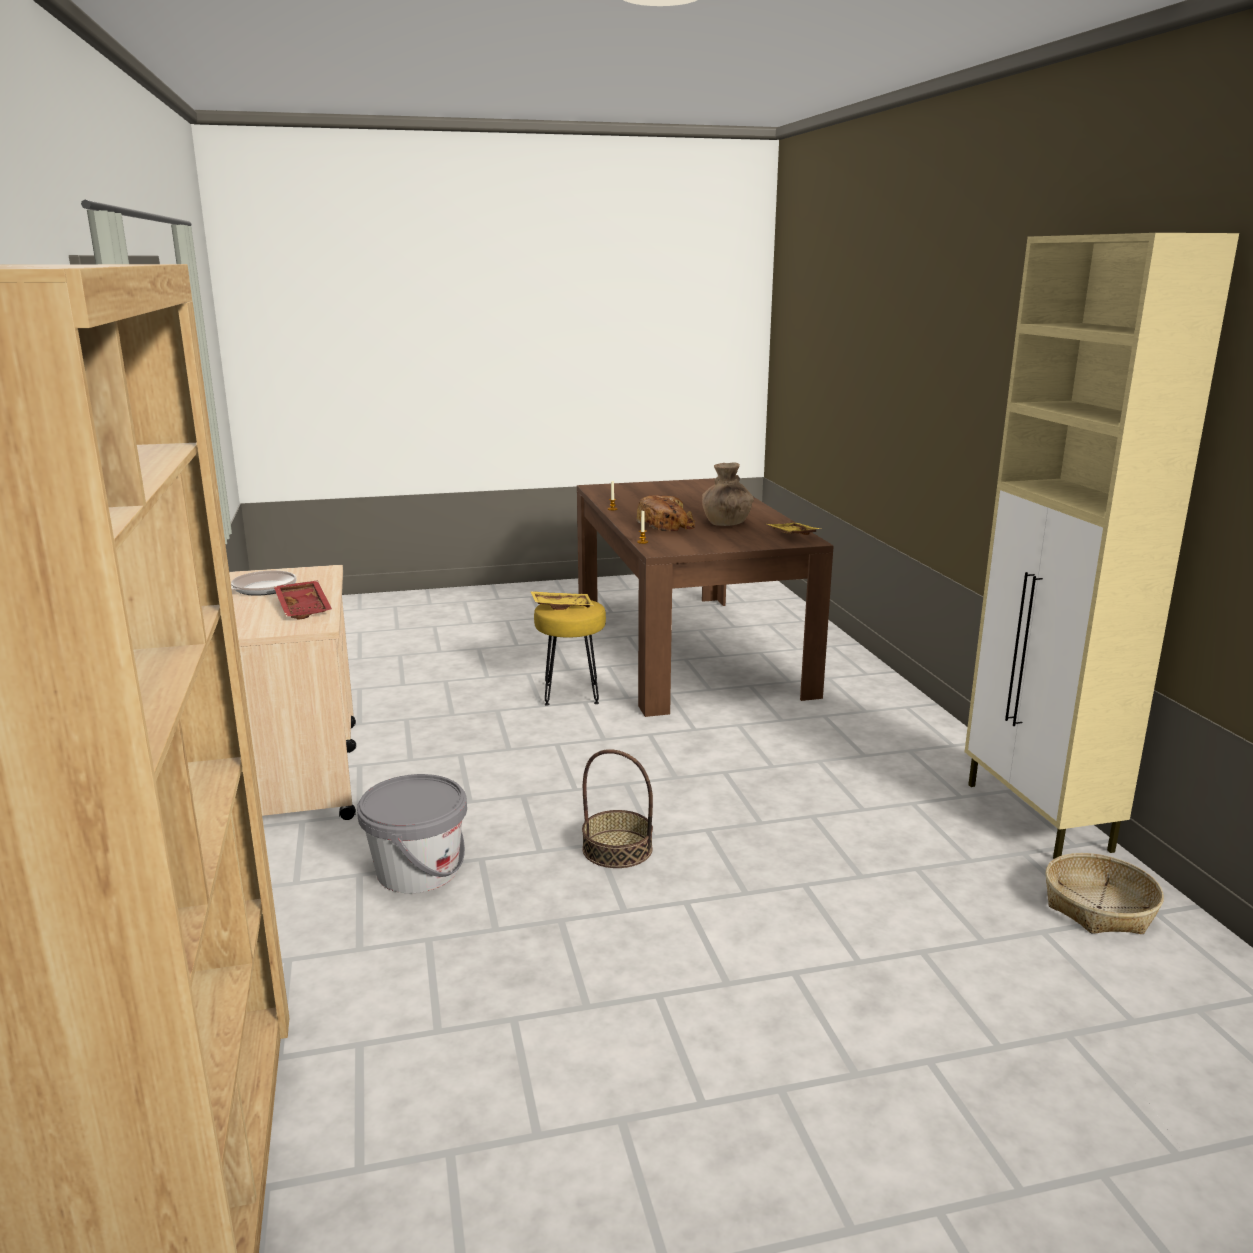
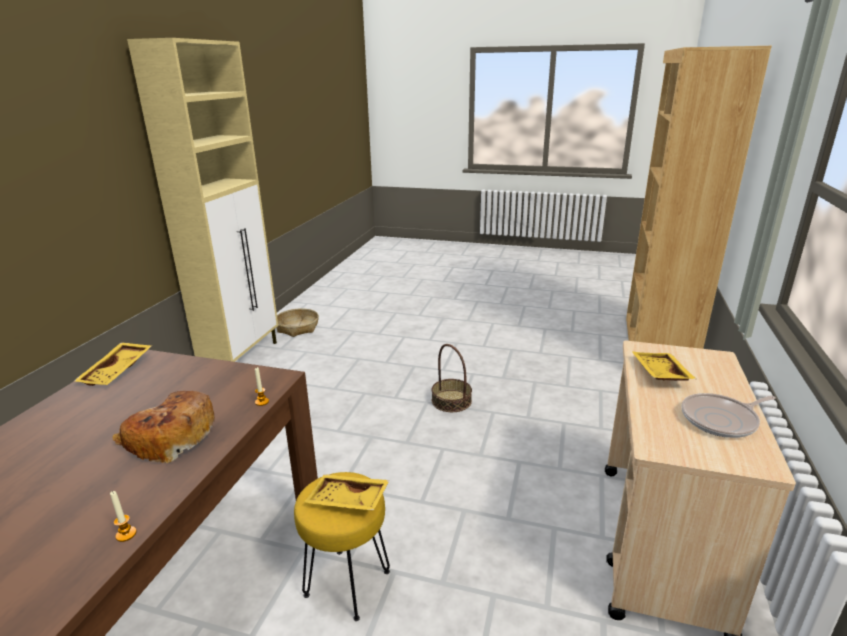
camera: 150 degrees left, 5 degrees up
red tray [274,580,332,620] -> yellow tray [633,352,696,381]
grey bucket [357,774,467,893] -> none
brown vase [702,462,754,526] -> none

